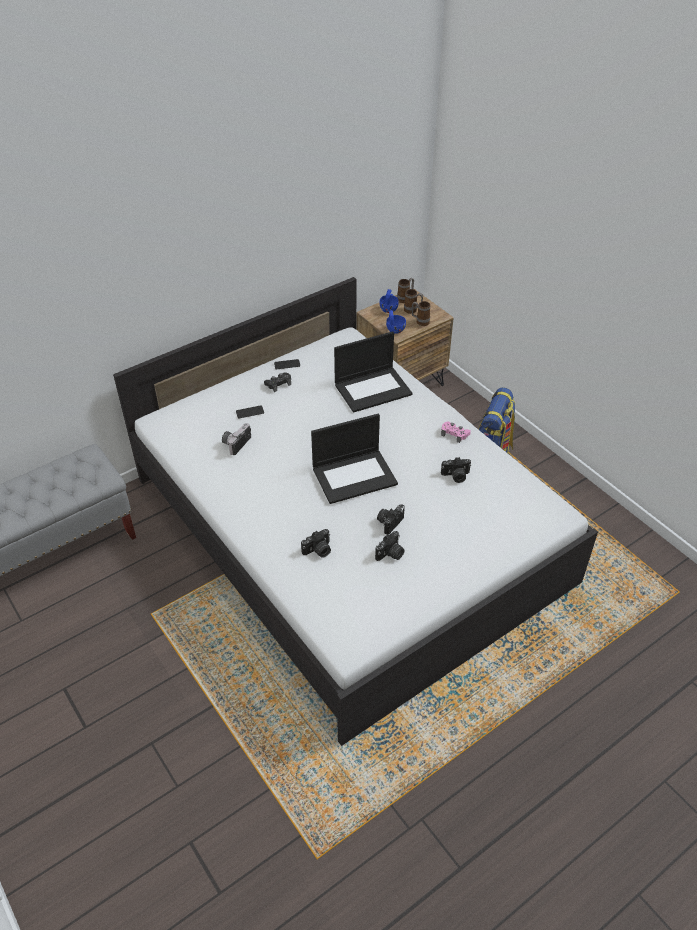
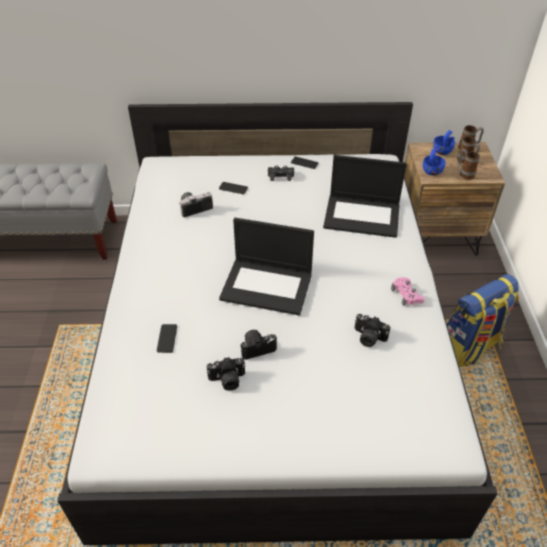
camera: 35 degrees right, 0 degrees up
camera [301,529,331,558] -> phone [157,324,177,353]

